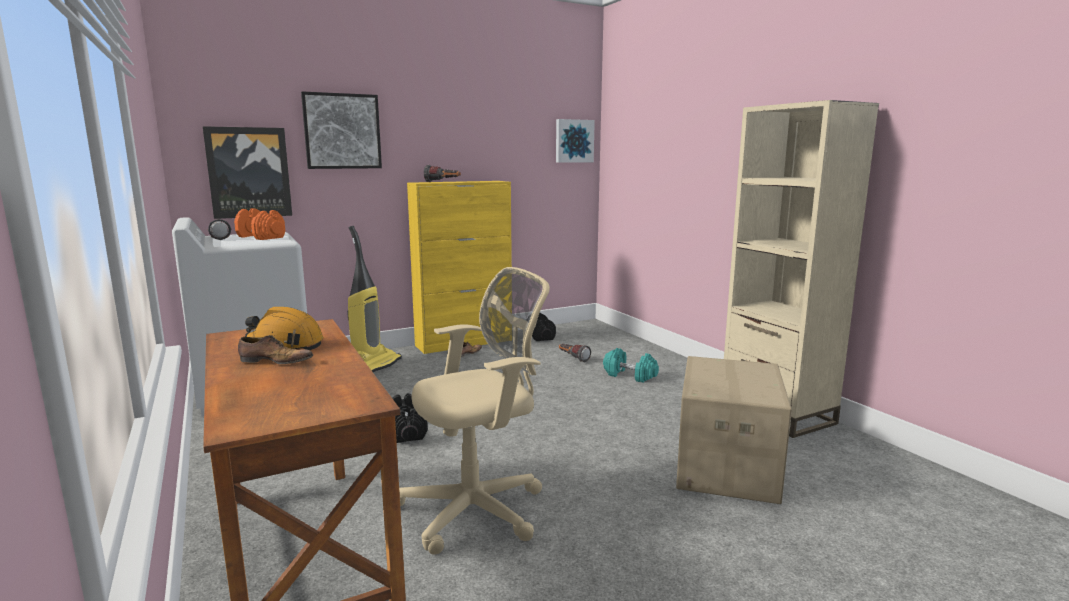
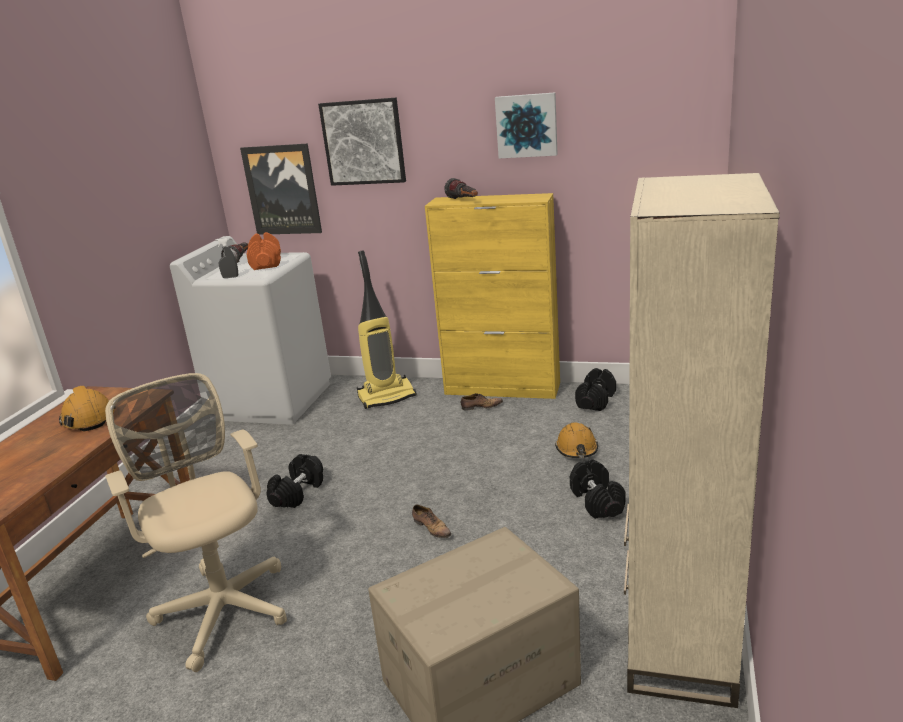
camera: 45 degrees right, 10 degrees up
shoe [238,335,313,364] -> shoe moved to [412,505,451,538]
beige office chair [399,267,550,555] -> beige office chair turned 135 degrees counterclockwise [105,373,287,672]
picture [556,119,595,163] -> picture moved to [495,92,558,159]
flashlight [559,344,591,362] -> orange hard hat [555,422,598,458]
turquoise dumbbell [603,348,659,383] -> black dumbbell [570,459,625,519]
none -> grey spray bottle [215,238,238,278]

